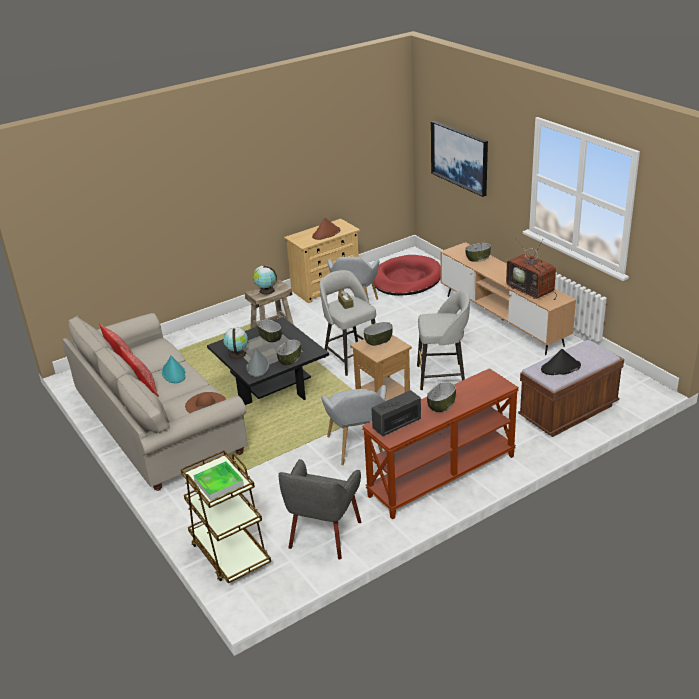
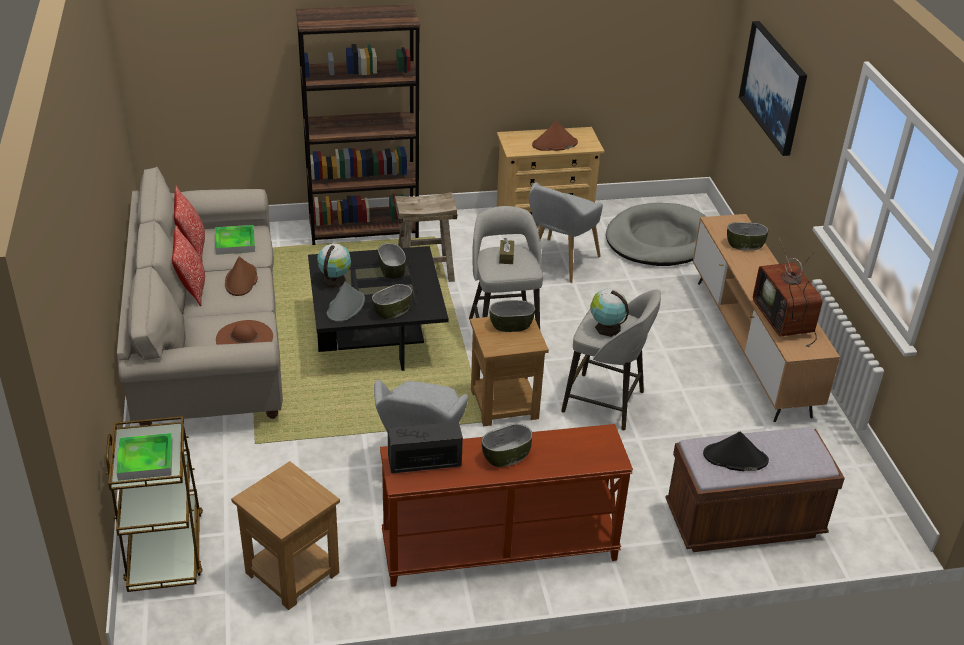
camera: 20 degrees right, 5 degrees up
turquoise hat [162,356,186,383] -> brown hat [225,256,258,296]
globe [253,265,277,295] -> globe moved to [590,288,629,337]
grey armchair [279,459,361,560] -> brown side table [231,461,340,610]
red dog bed [374,255,441,296] -> grey dog bed [606,203,707,266]
none -> tray [215,225,255,255]
none -> brown bookcase [296,4,420,245]

